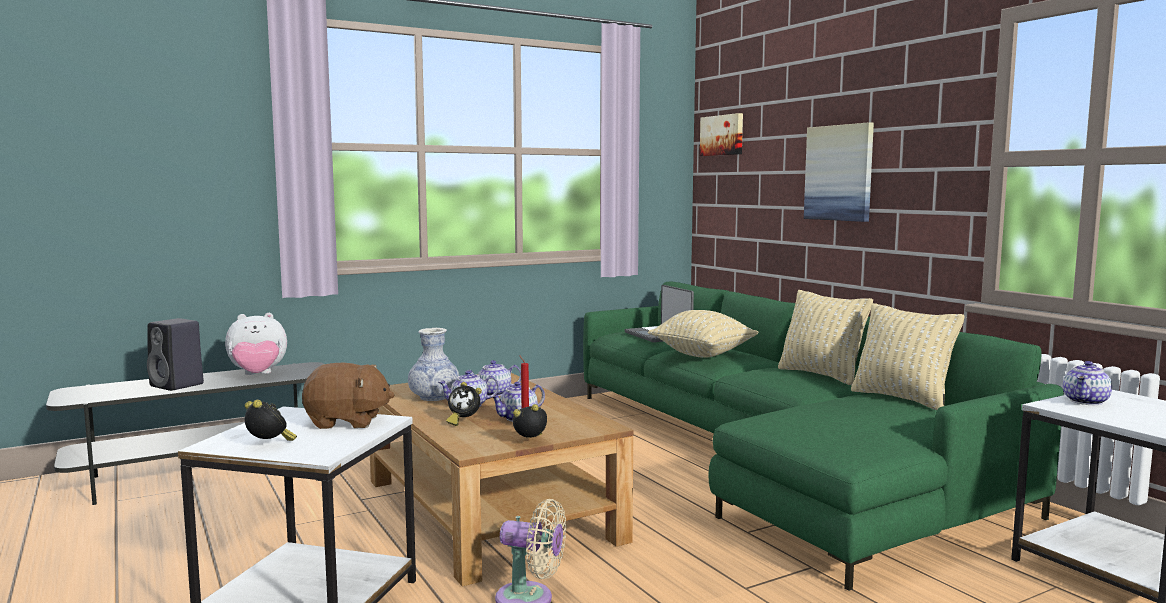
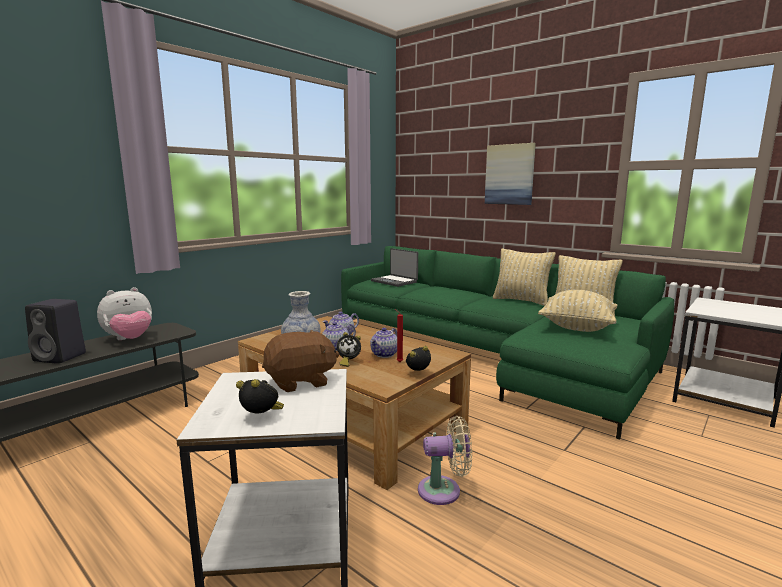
camera: 20 degrees left, 5 degrees up
beige pillow [648,310,758,358] -> beige pillow moved to [538,290,618,332]
picture [700,113,743,156] -> none
teapot [1063,361,1112,405] -> none

